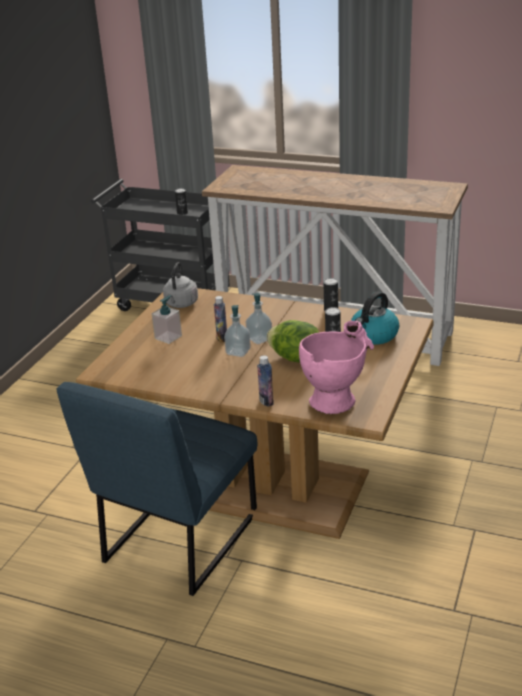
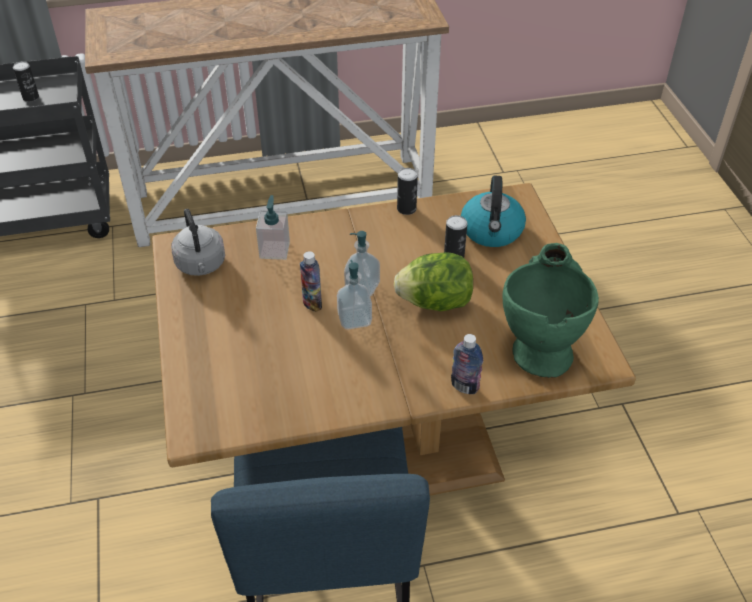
camera: 35 degrees left, 15 degrees up
soap dispenser [152,295,182,344] -> soap dispenser moved to [256,195,290,260]
pink vase [299,321,374,414] -> green vase [503,243,599,378]

